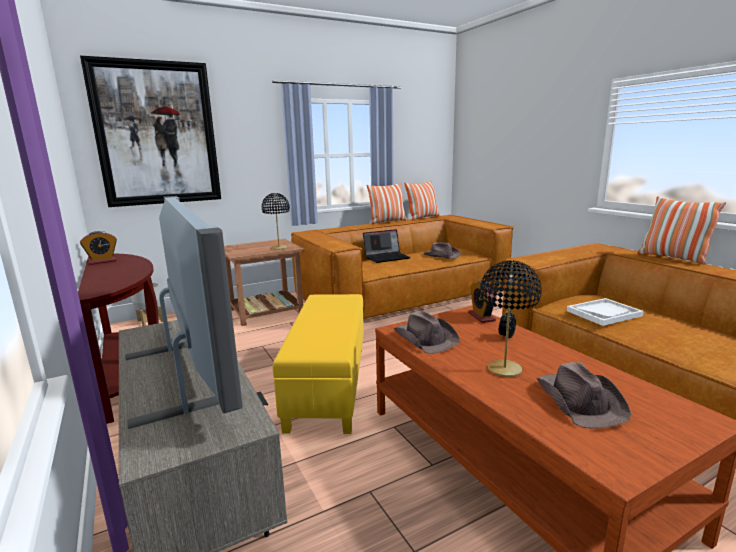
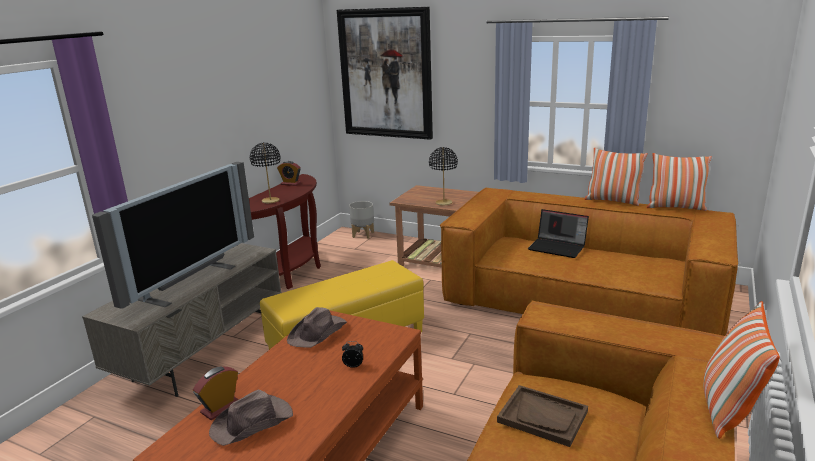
camera: 55 degrees right, 5 degrees up
brown hat [423,242,461,259] -> none
alarm clock [468,281,497,323] -> alarm clock moved to [193,367,239,420]
black table lamp [480,260,542,377] -> black table lamp moved to [250,143,280,203]
white tray [567,298,644,326] -> brown tray [497,385,588,447]

